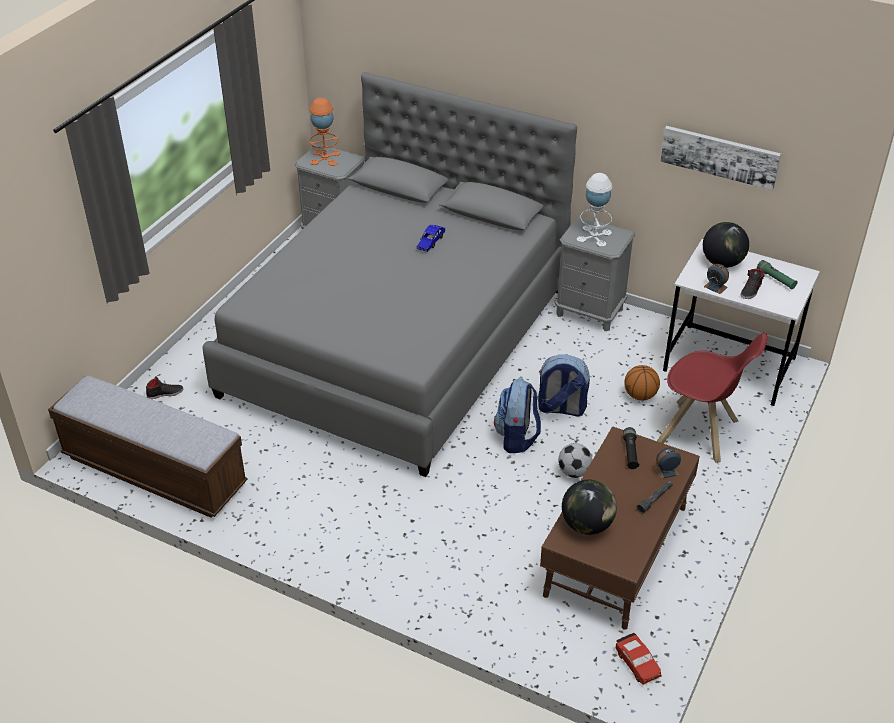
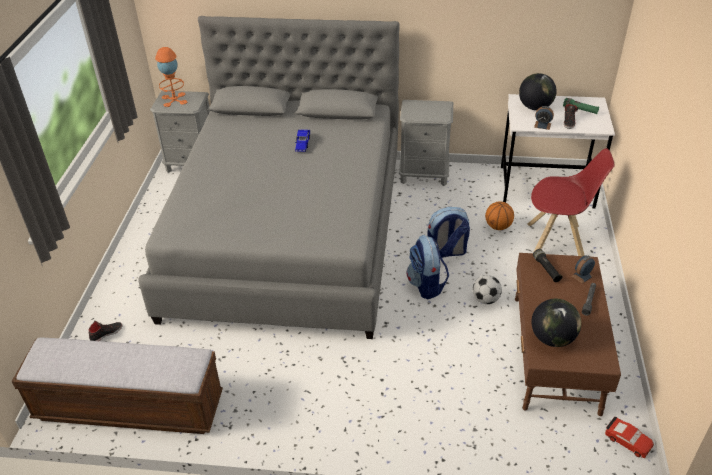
camera: 20 degrees left, 0 degrees up
white table lamp [577,173,612,247] -> none
picture [660,126,781,190] -> none

